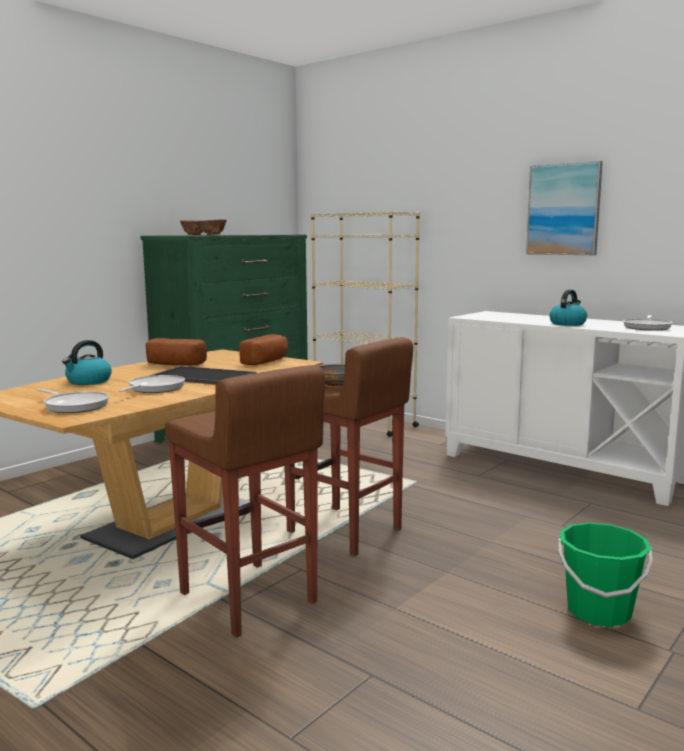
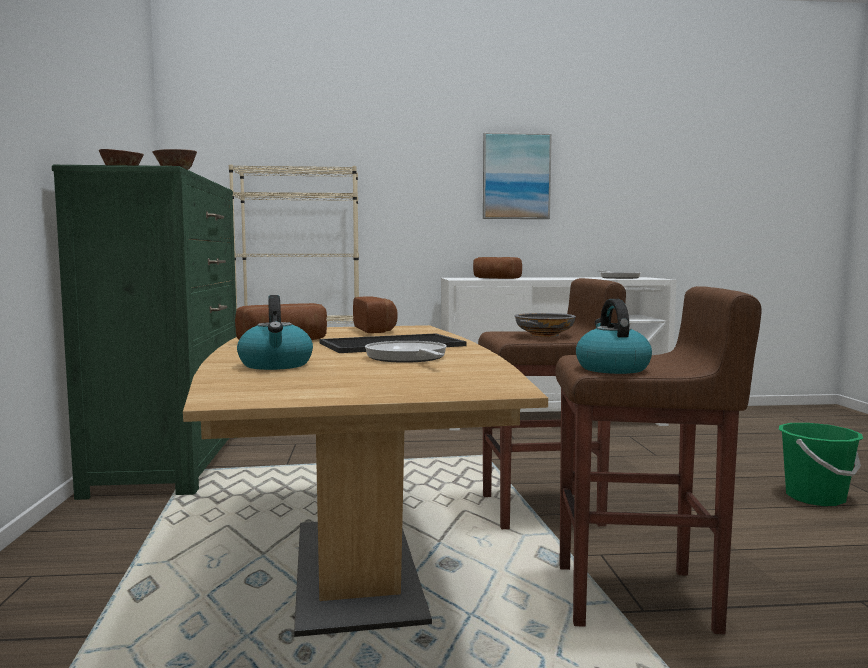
camera: 45 degrees left, 5 degrees down
frying pan [37,389,109,413] -> none
kettle [550,290,587,326] -> kettle moved to [576,299,652,374]
none -> bread [473,257,522,279]

